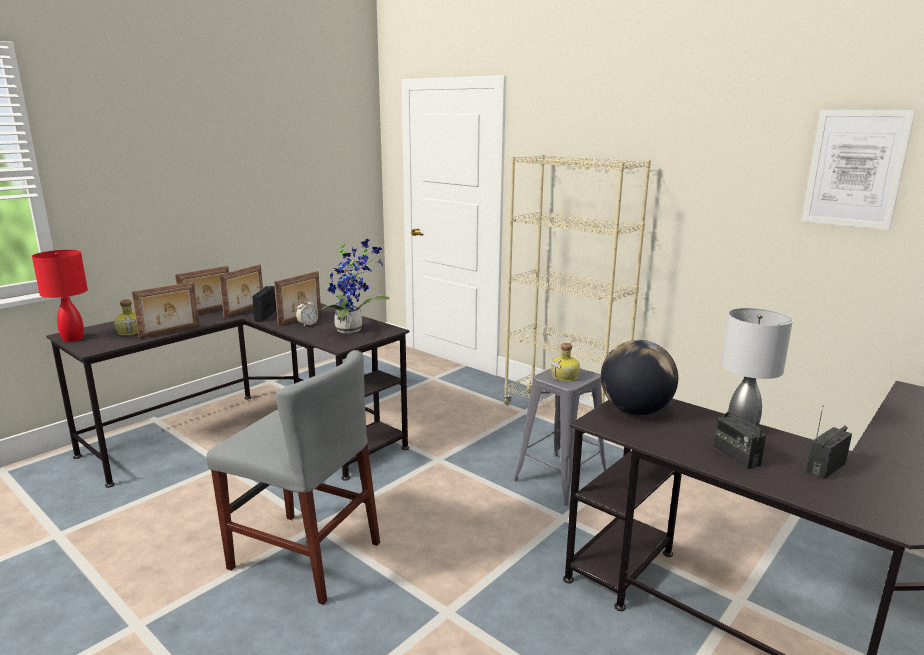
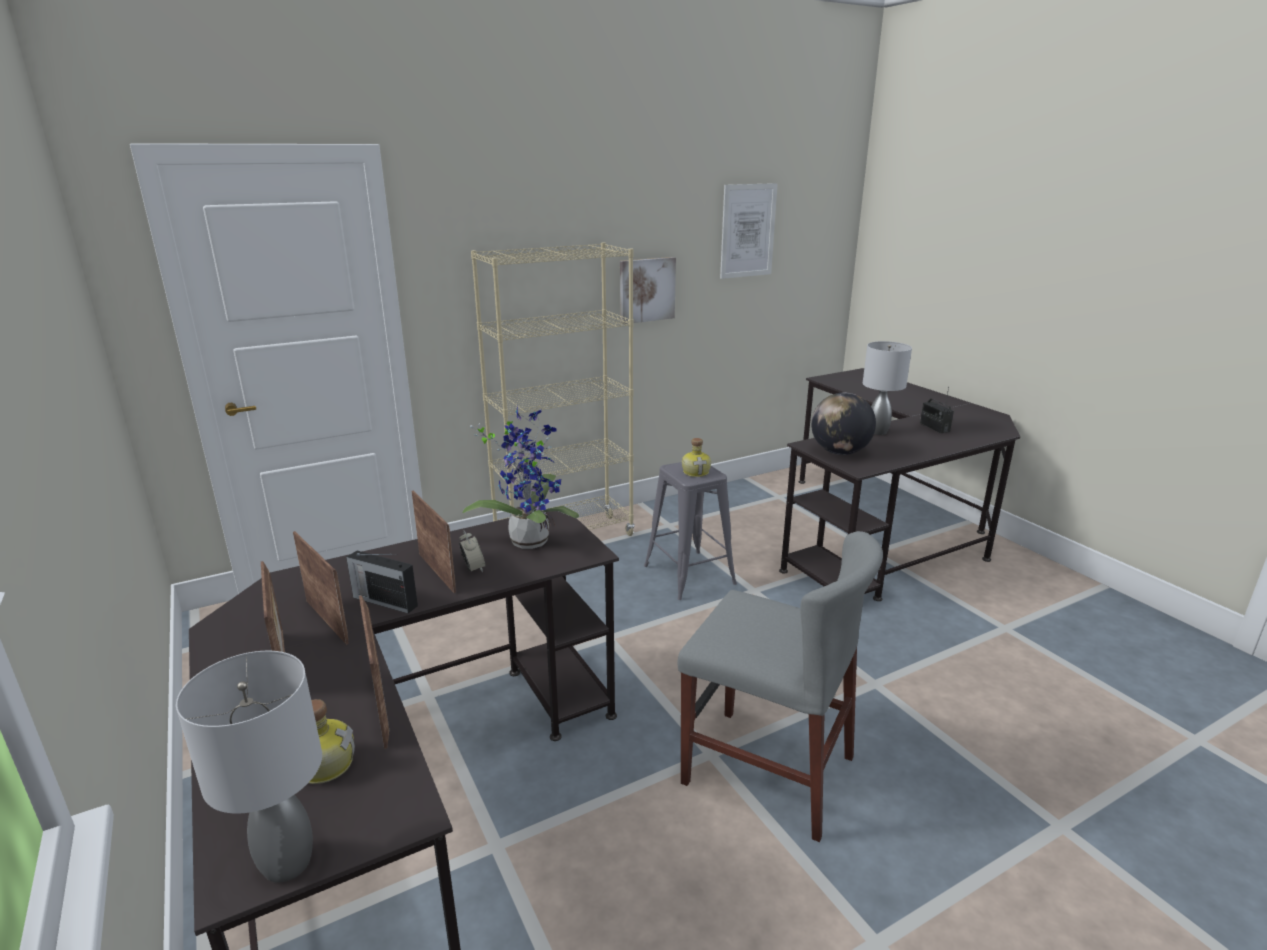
camera: 70 degrees left, 5 degrees up
red table lamp [32,250,88,342] -> grey table lamp [176,651,322,882]
grey chair [207,350,380,605] -> grey chair turned 75 degrees clockwise [678,531,883,842]
radio [713,401,766,469] -> none
none -> picture [620,257,676,324]

